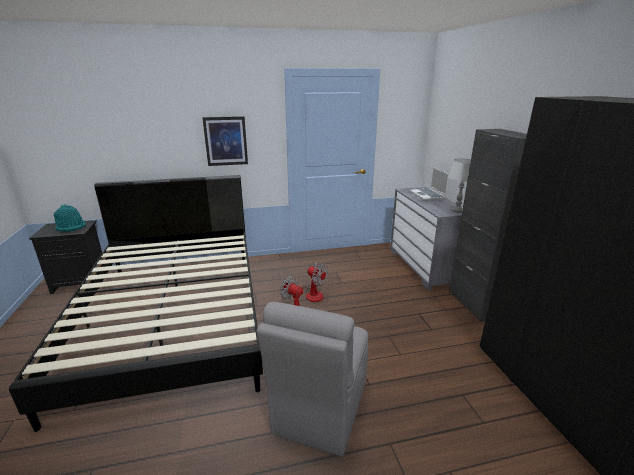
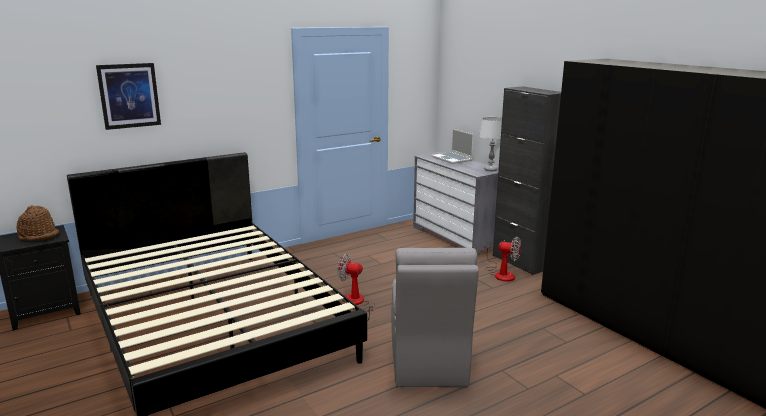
camera: 20 degrees left, 5 degrees down
turquoise hat [53,204,86,232] -> brown hat [16,205,59,241]
picture [202,116,248,166] -> picture moved to [96,63,161,130]
fan [305,262,329,302] -> fan moved to [483,237,521,282]

